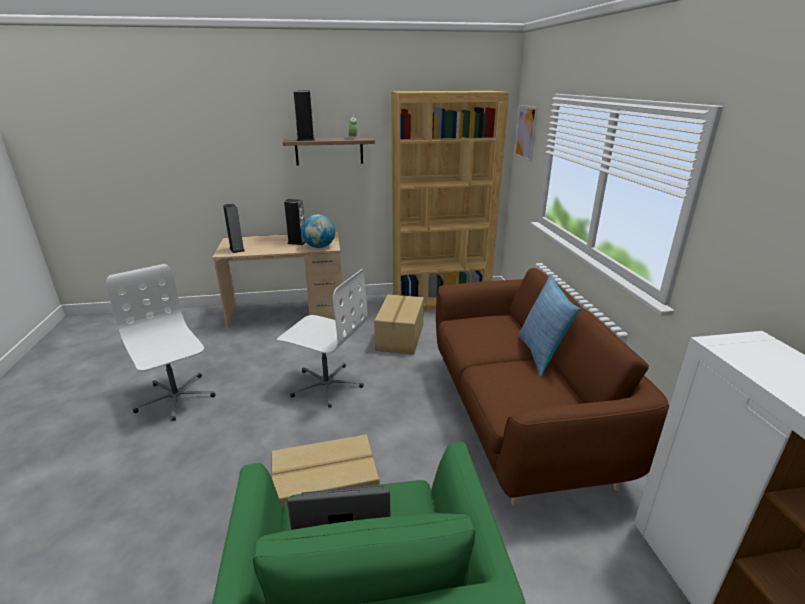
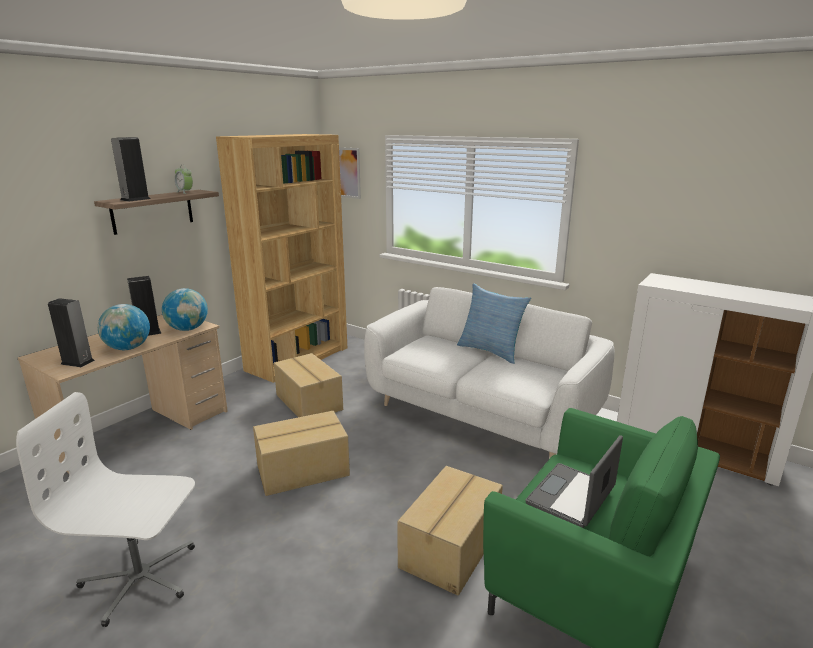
camera: 45 degrees left, 5 degrees down
white office chair [277,269,367,408] -> cardboard box [253,411,350,496]
brown sofa [436,268,669,506] -> white sofa [364,287,615,459]
none -> globe [98,304,150,350]

